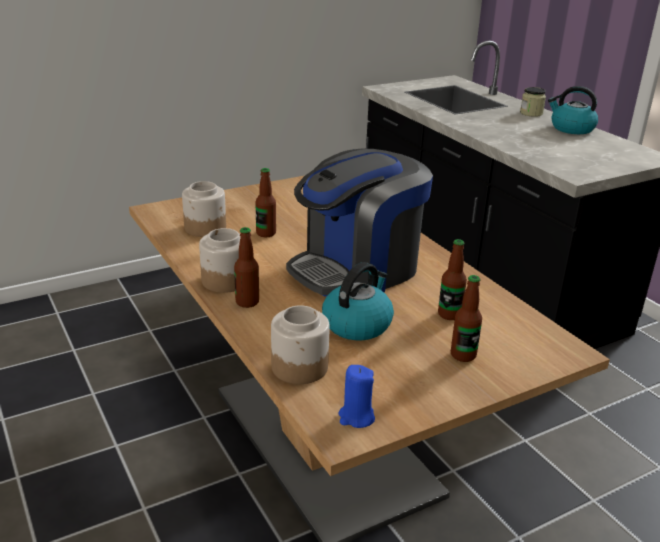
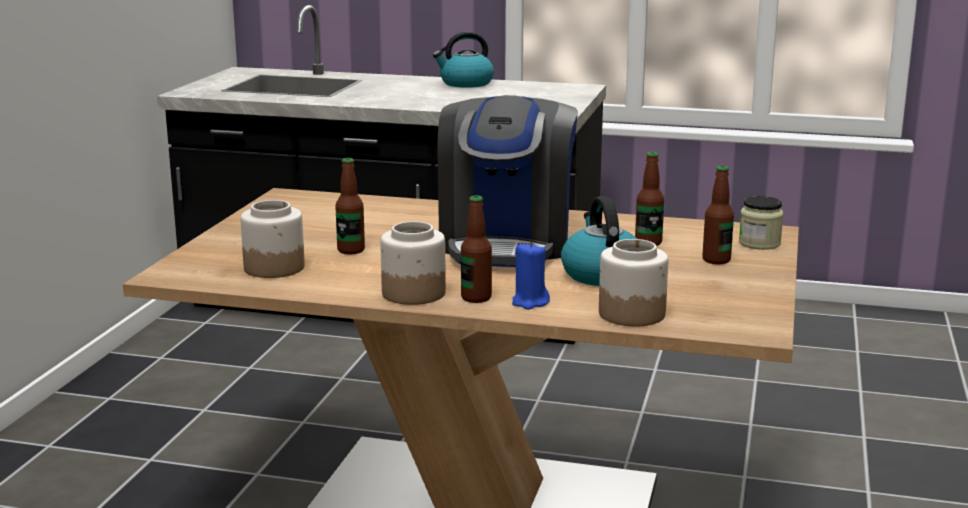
camera: 45 degrees left, 10 degrees down
blue candle [338,365,375,428] -> blue candle moved to [512,242,550,310]
jar [520,87,546,117] -> jar moved to [739,196,784,250]

